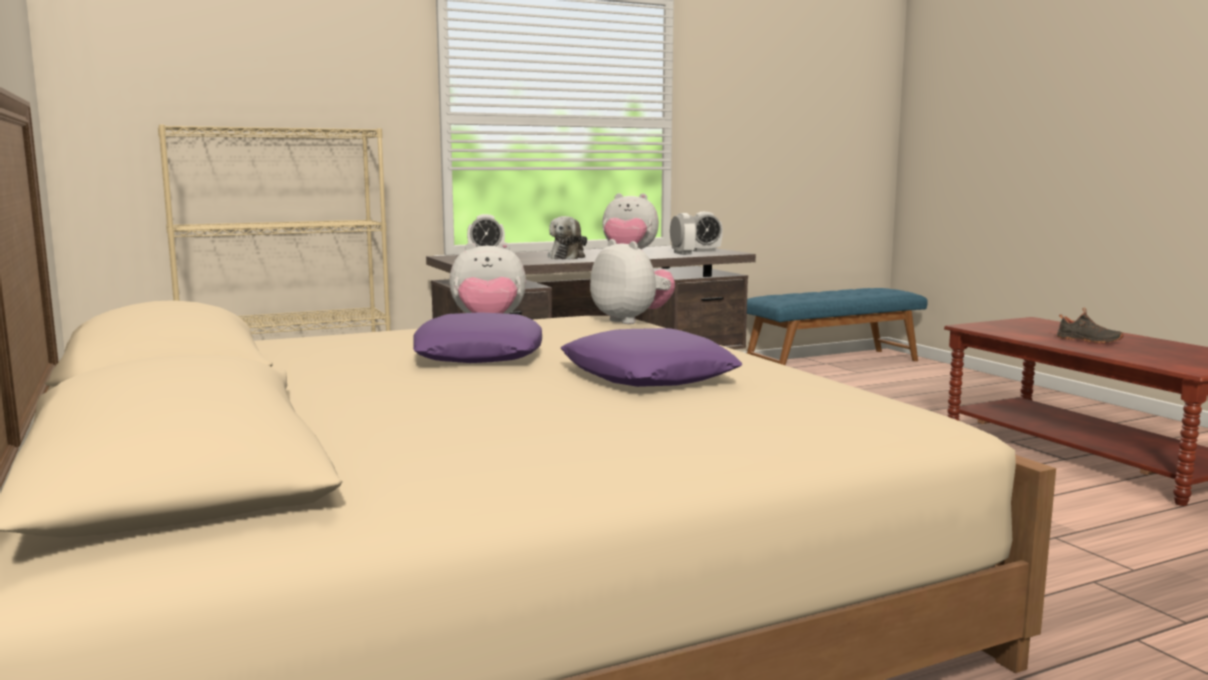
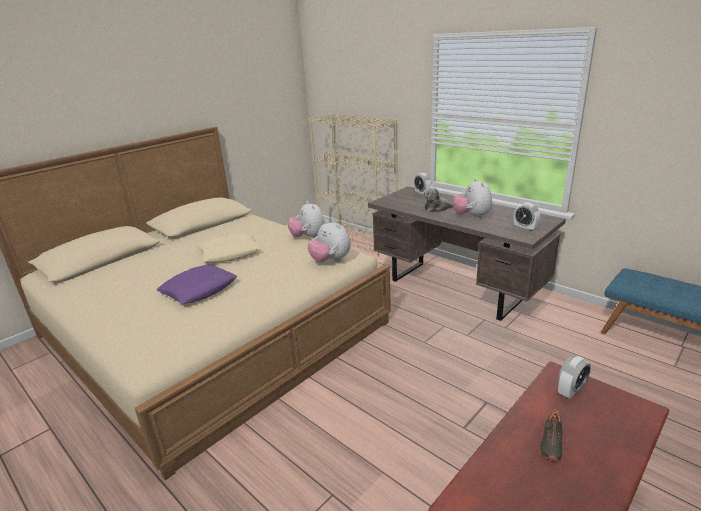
camera: 70 degrees right, 15 degrees up
purple pillow [413,312,542,363] -> beige pillow [198,234,261,262]
plush toy [590,239,675,324] -> plush toy turned 105 degrees clockwise [308,220,351,262]
alarm clock [670,213,697,255] -> alarm clock moved to [558,356,591,399]

